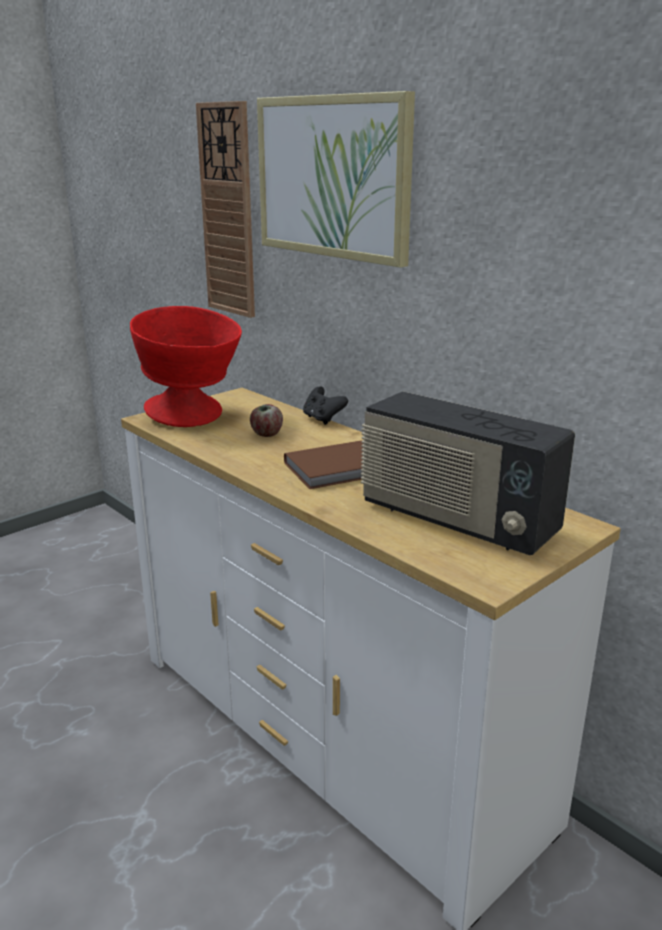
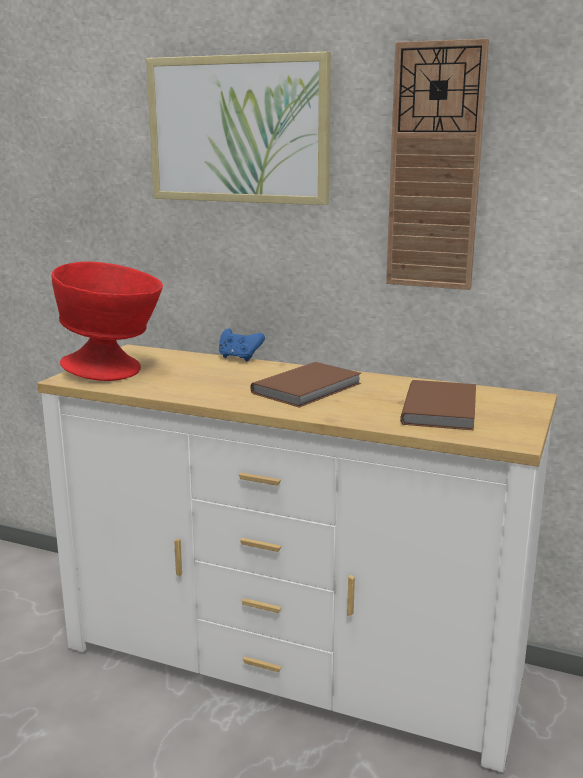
camera: 25 degrees left, 5 degrees down
wall clock [196,101,255,318] -> wall clock moved to [386,38,489,290]
apple [250,404,283,437] -> none
black game controller [303,386,348,425] -> blue game controller [219,328,265,362]
radio [361,391,575,555] -> brown book [400,380,476,431]

